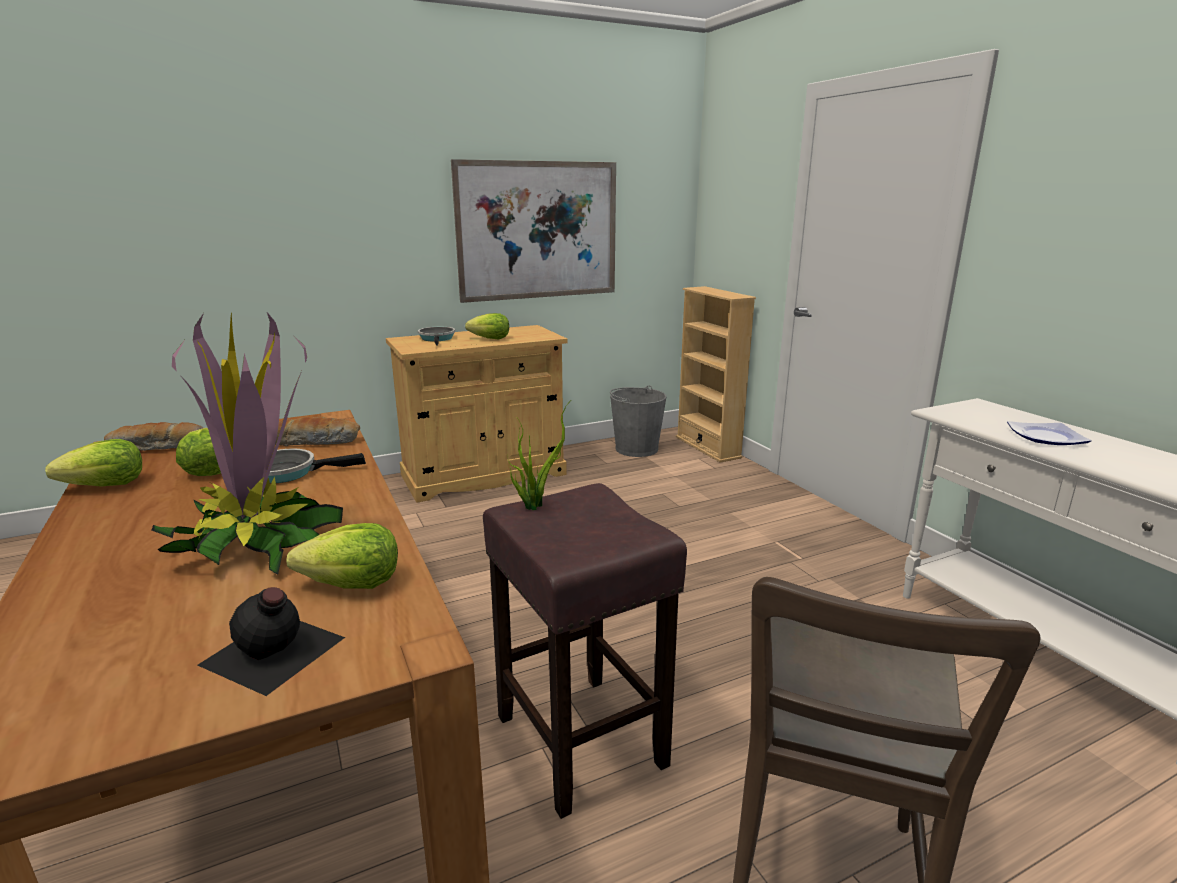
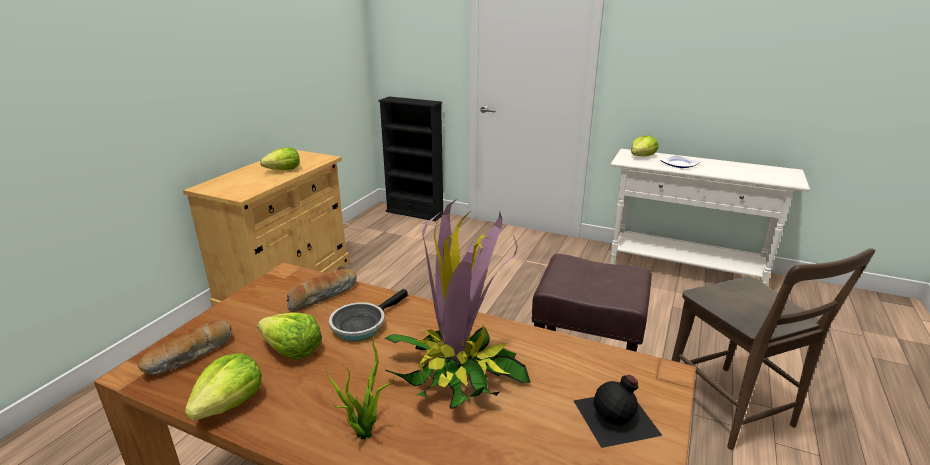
camera: 40 degrees left, 5 degrees up
lettuce [286,523,398,589] -> lettuce moved to [631,135,658,157]
frying pan [418,327,455,346] -> none
picture [451,159,616,303] -> none
potted plant [507,400,571,510] -> potted plant moved to [326,324,394,439]
grey bucket [610,385,667,457] -> none
beige bookcase [676,286,756,463] -> black bookcase [378,97,443,221]

